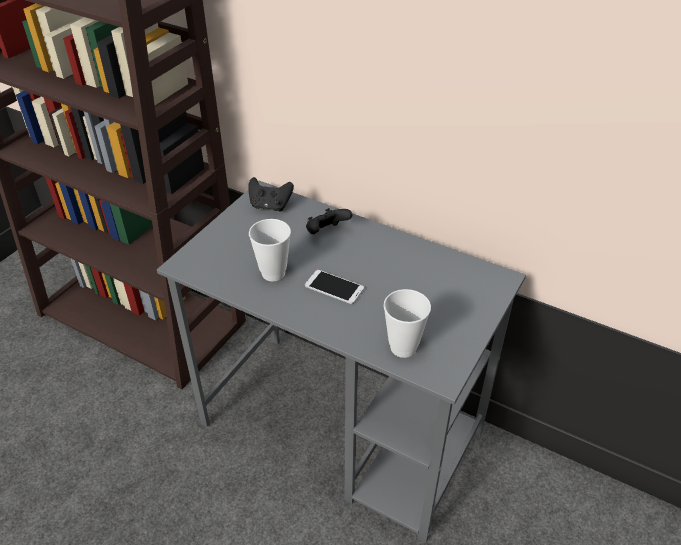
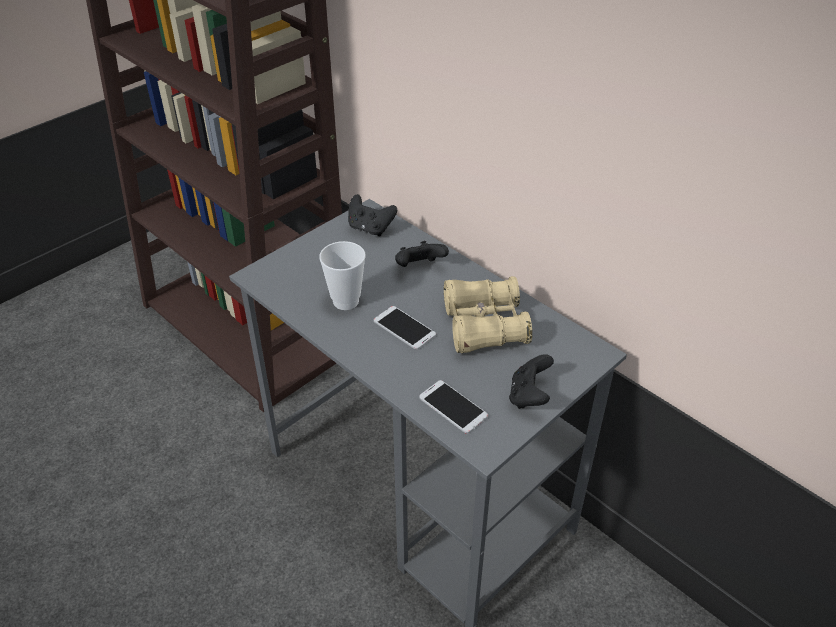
camera: 15 degrees right, 0 degrees up
cup [384,289,431,358] -> phone [419,380,488,434]
none -> beige binoculars [444,276,532,353]
none -> black game controller [509,354,554,409]

